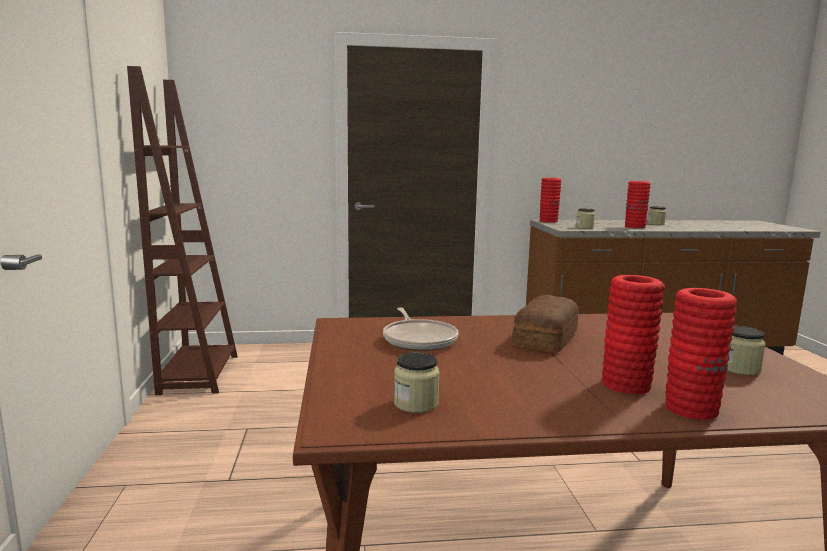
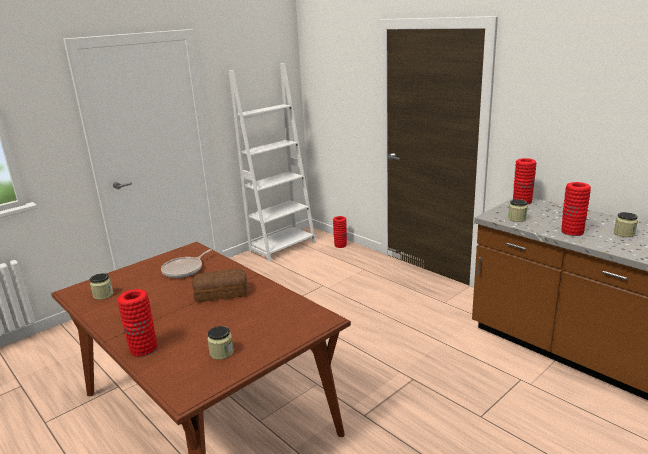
camera: 55 degrees right, 10 degrees up
brown bookcase [127,66,238,395] -> white bookcase [229,63,316,262]
red vase [602,275,665,394] -> red vase moved to [333,216,347,248]

